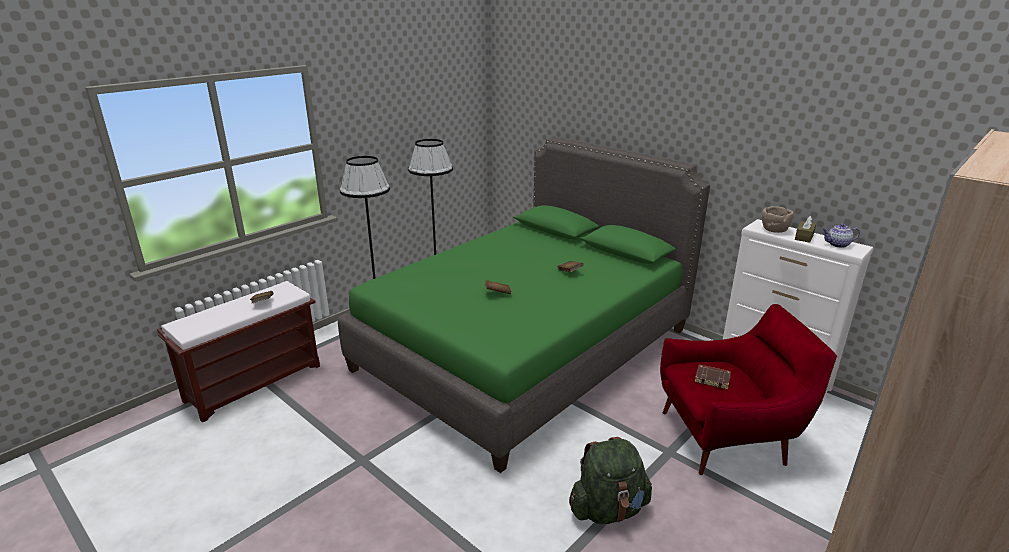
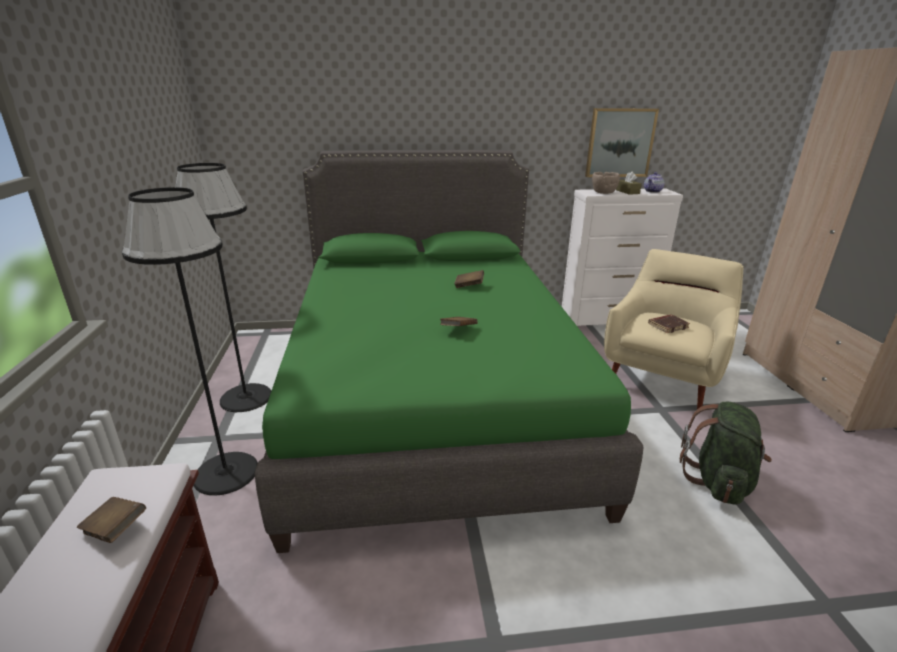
camera: 50 degrees left, 0 degrees up
red armchair [660,304,837,475] -> beige armchair [604,249,744,409]
none -> picture [585,108,659,177]

